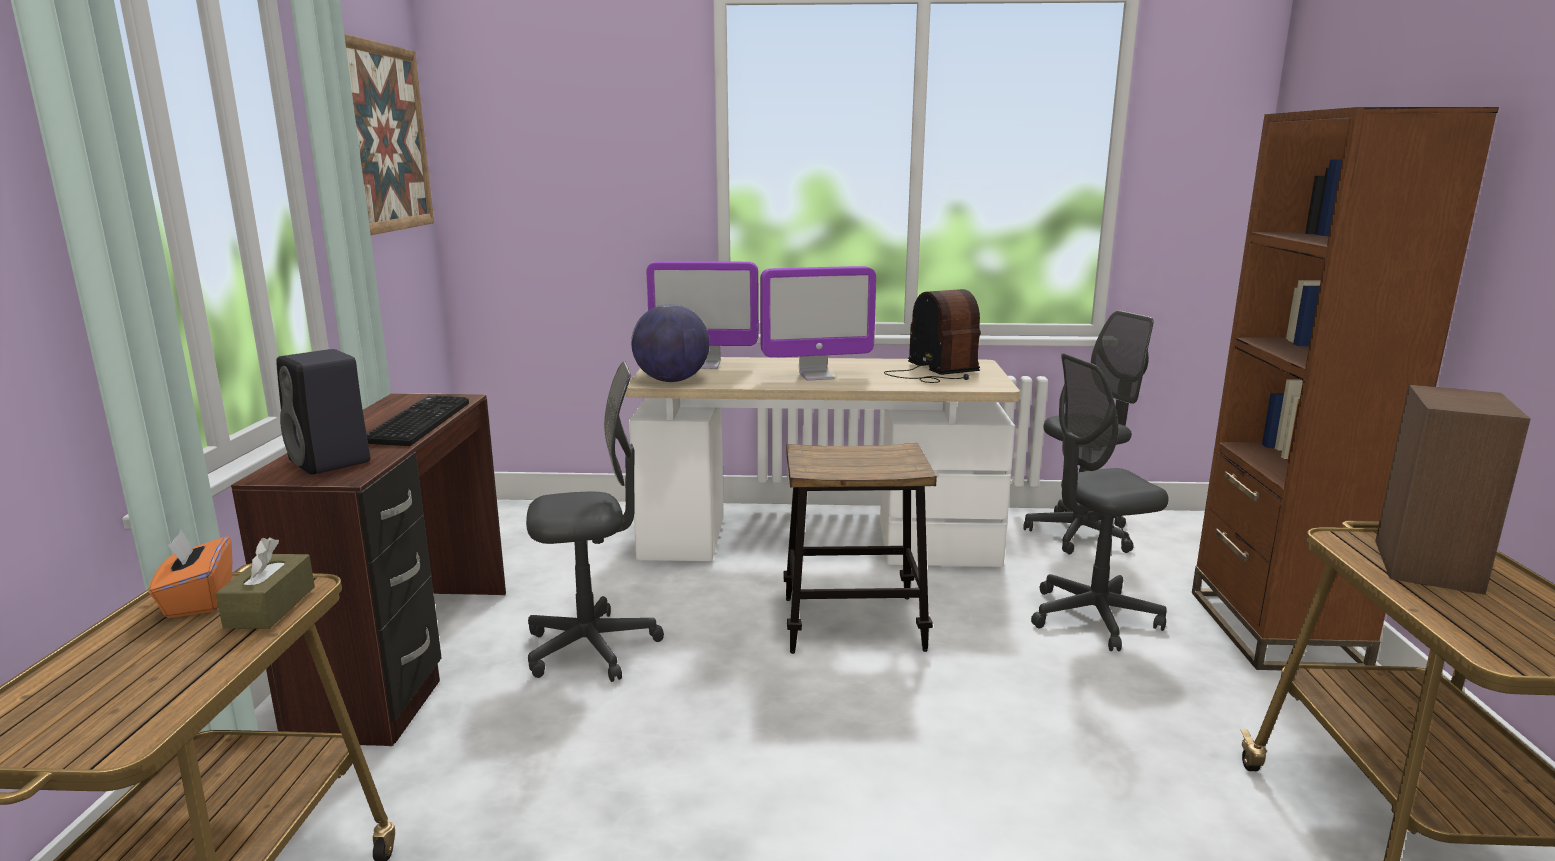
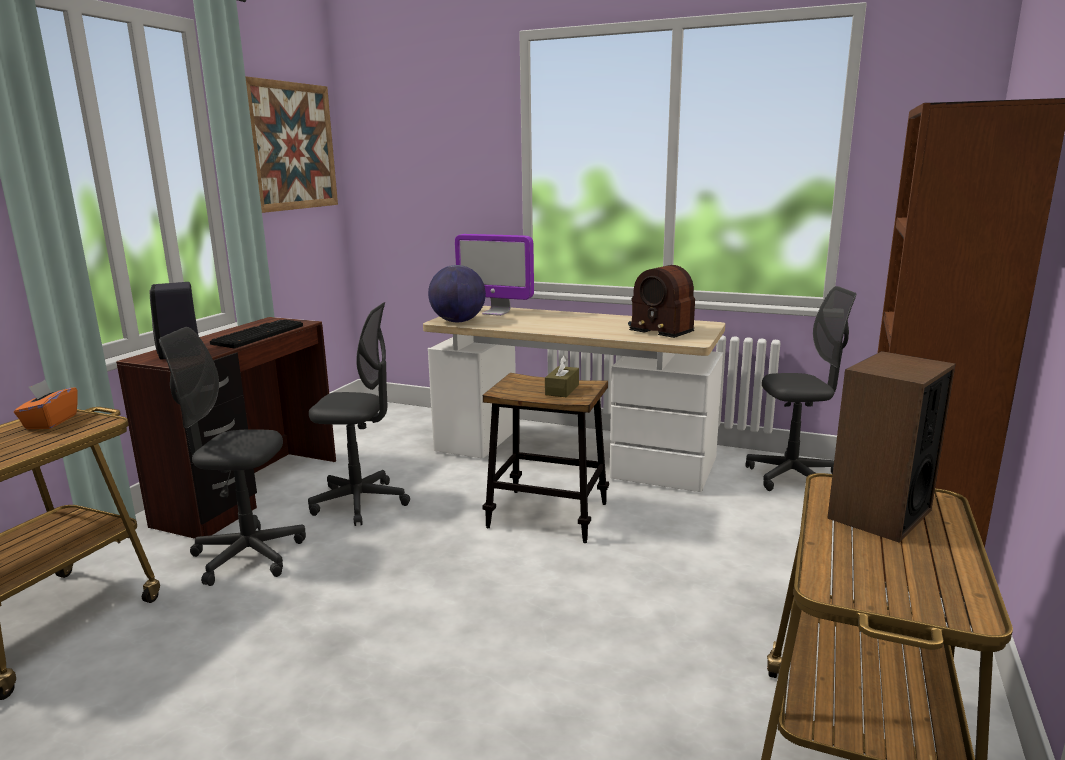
camera: 20 degrees right, 0 degrees up
brown tissue box [216,537,315,629] -> brown tissue box moved to [545,355,579,397]
monitor [760,266,876,381] -> none
radio [884,289,981,383] -> radio turned 135 degrees clockwise [628,265,695,338]
grey office chair [1031,354,1168,651] -> grey office chair moved to [159,327,306,586]

